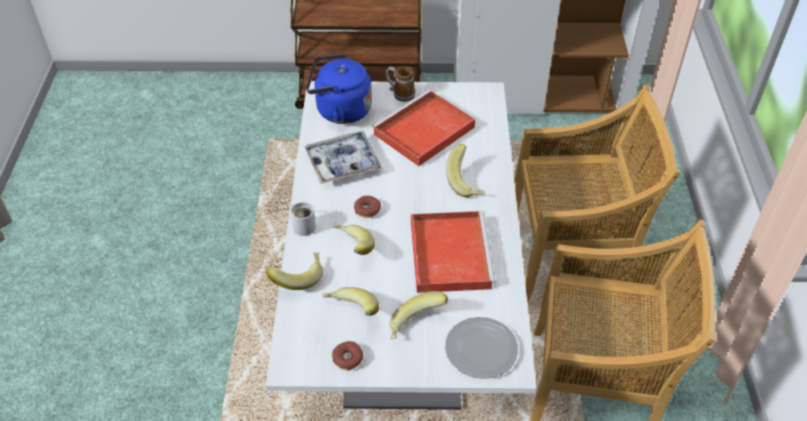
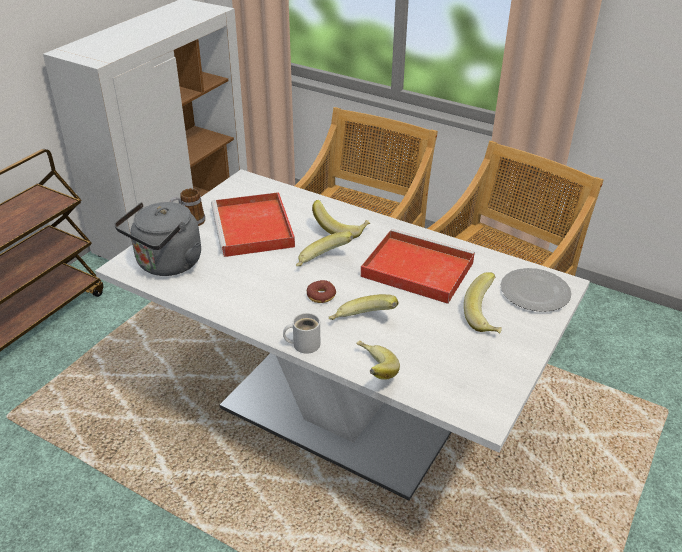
camera: 60 degrees left, 10 degrees down
tray [305,131,382,184] -> none
blue kettle [306,54,372,124] -> grey kettle [114,202,201,276]
banana [322,287,379,316] -> banana moved to [296,231,354,266]
donut [332,341,363,370] -> none

